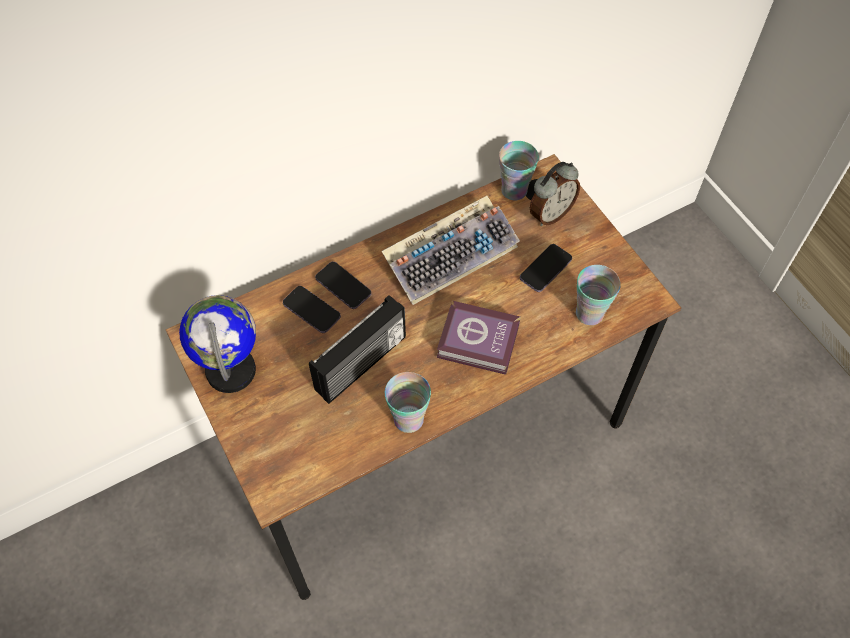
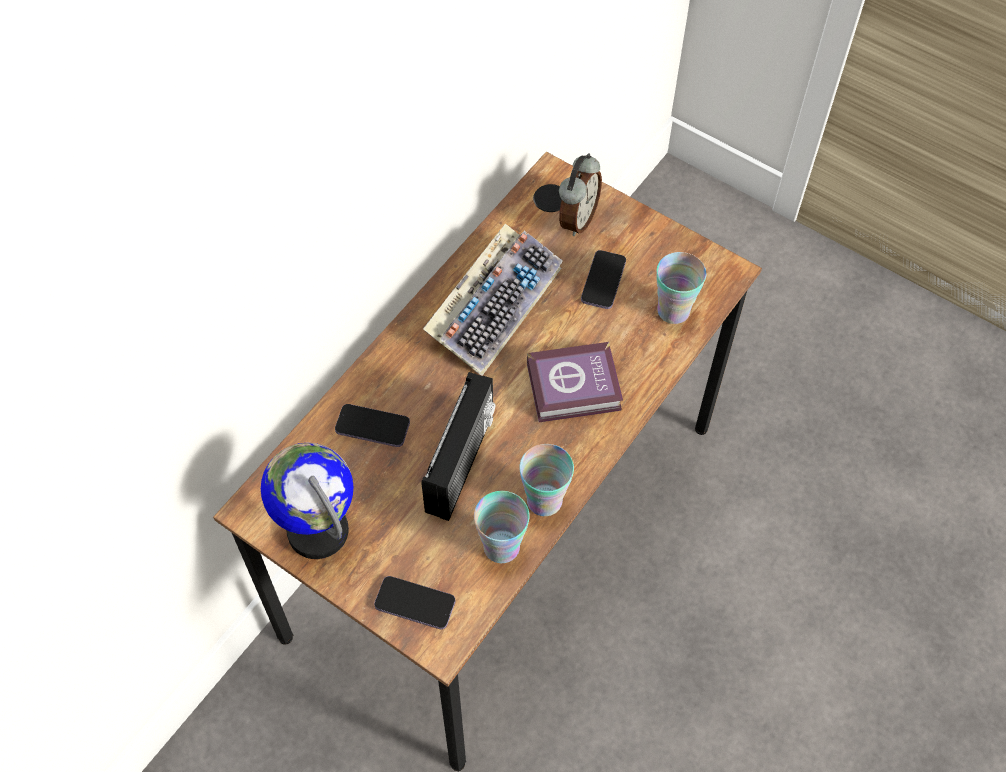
camera: 25 degrees left, 0 degrees up
phone [315,262,371,309] -> phone moved to [374,576,455,629]
cup [499,141,539,200] -> cup moved to [474,491,530,563]

